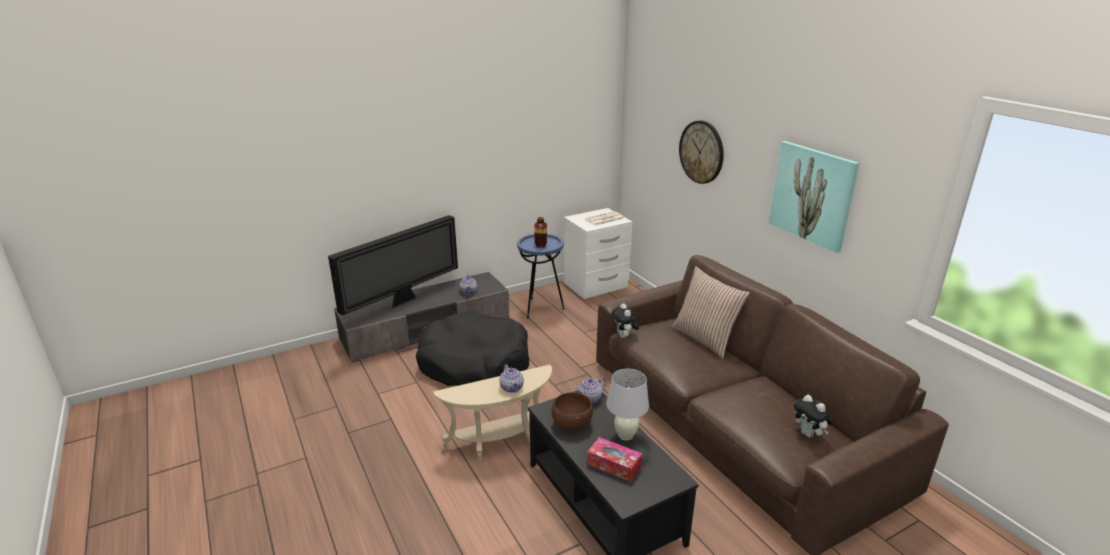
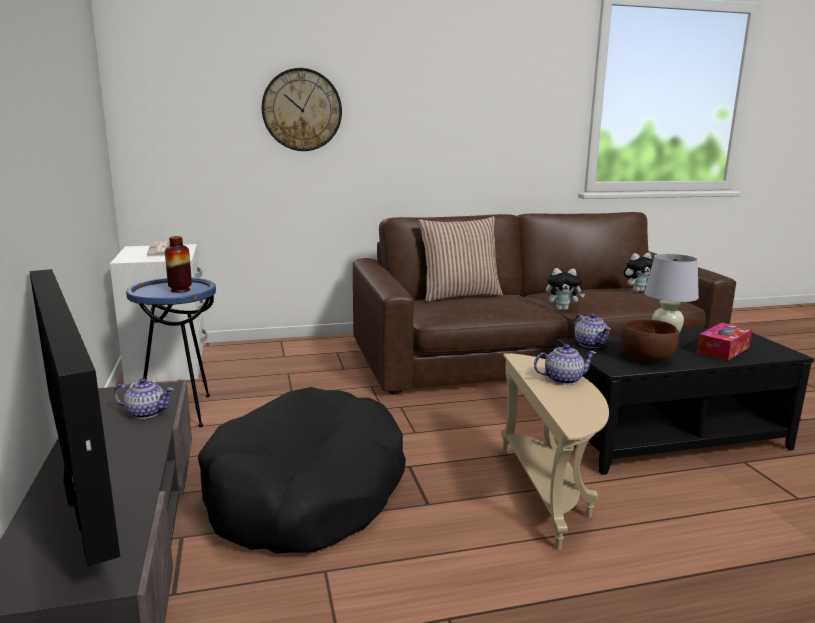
camera: 75 degrees left, 10 degrees down
plush toy [612,303,639,338] -> plush toy moved to [546,268,585,311]
picture [769,141,859,253] -> none

